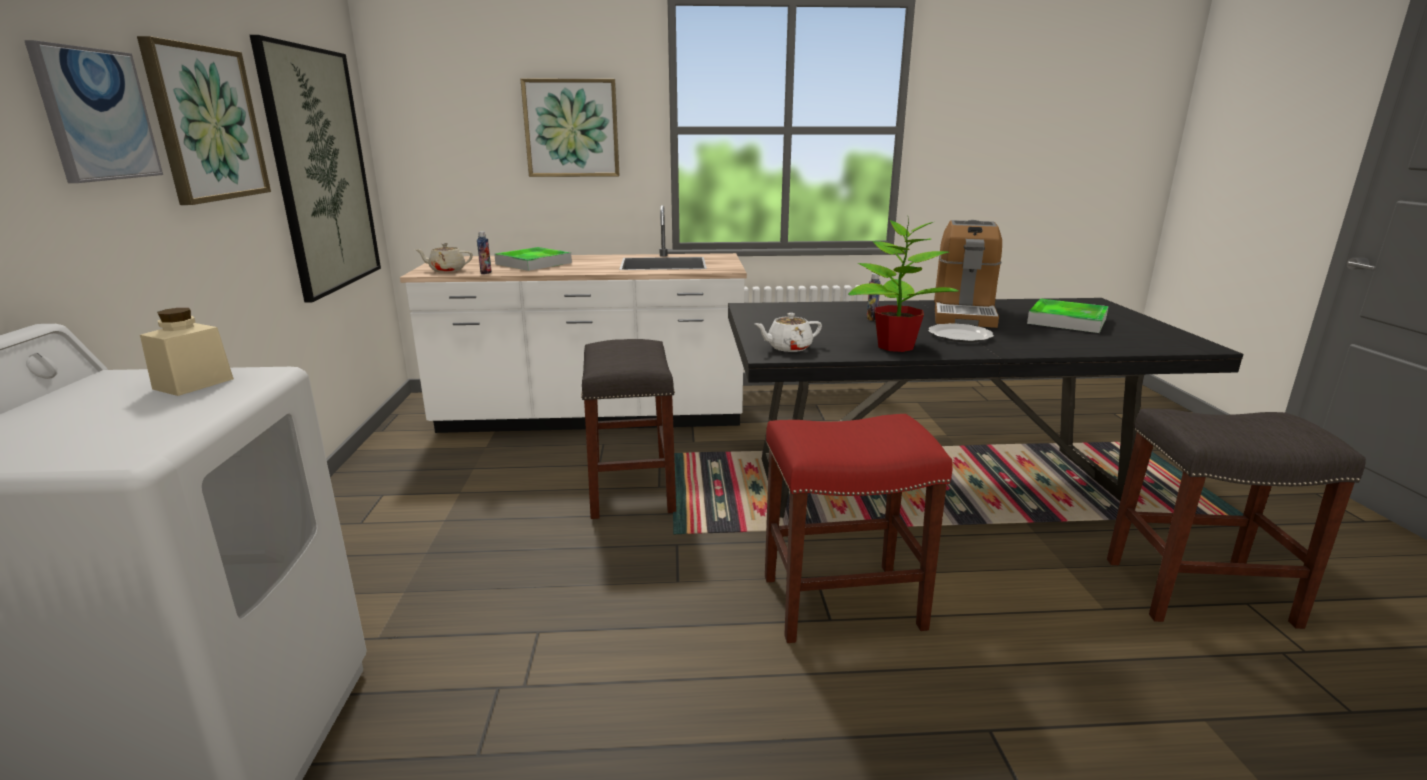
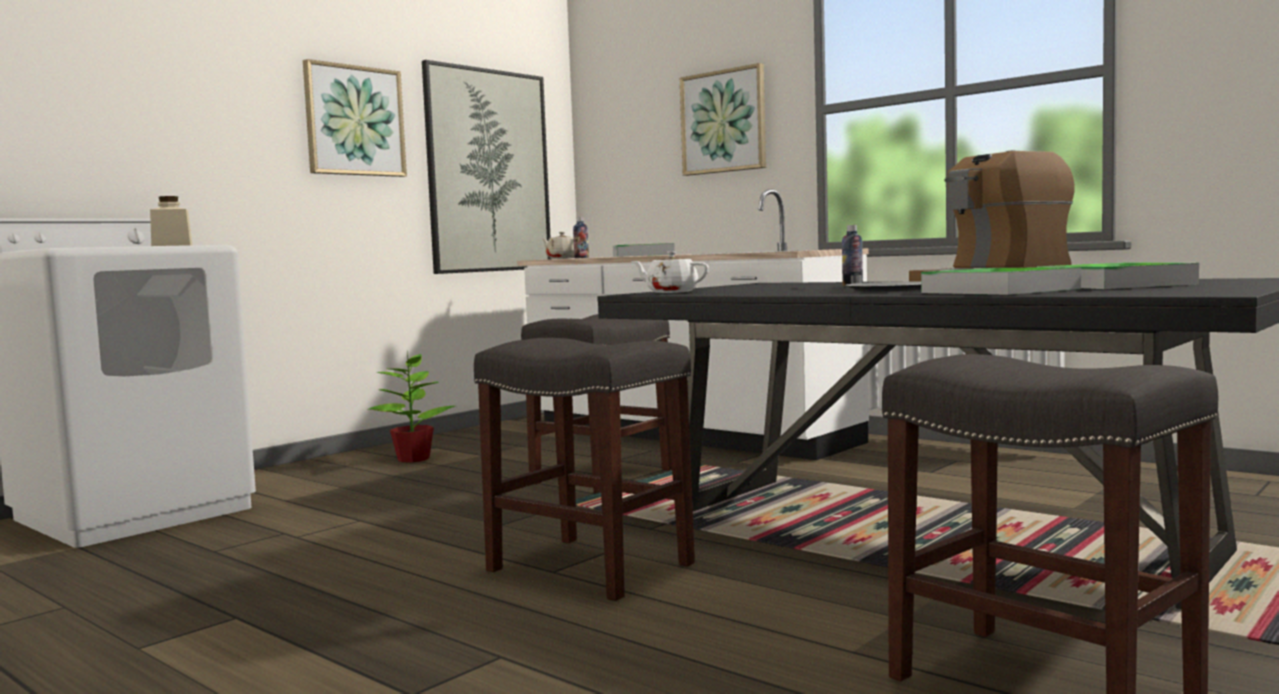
camera: 45 degrees right, 15 degrees down
picture [24,40,163,183] -> none
red stool [765,414,953,643] -> grey stool [474,338,695,601]
potted plant [848,218,959,352] -> potted plant moved to [369,350,455,462]
none -> tray [921,267,1081,295]

